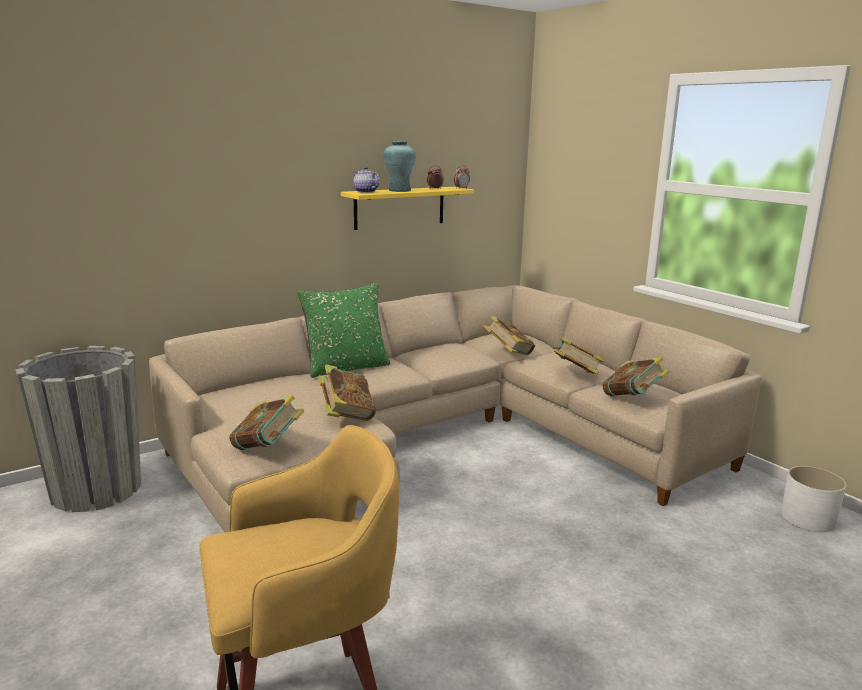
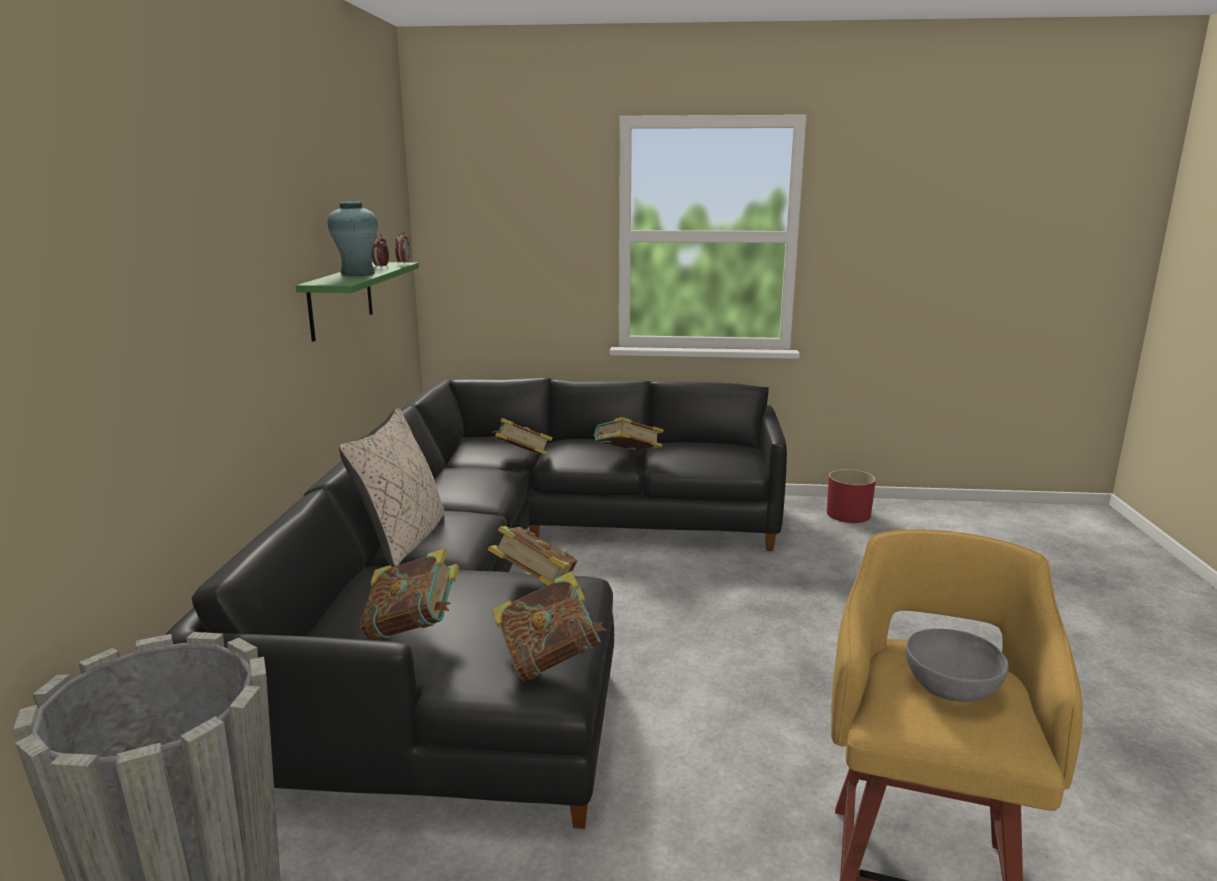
camera: 50 degrees left, 0 degrees up
beige sofa [149,285,762,532] -> black sofa [165,378,787,829]
green pillow [297,282,390,378] -> beige pillow [339,408,444,567]
yellow shelf [341,187,474,230] -> green shelf [296,262,419,342]
teapot [353,167,380,193] -> none
book [602,357,669,396] -> book moved to [360,549,459,641]
white planter [781,466,847,532] -> red planter [827,469,876,523]
none -> grey bowl [906,629,1009,702]

